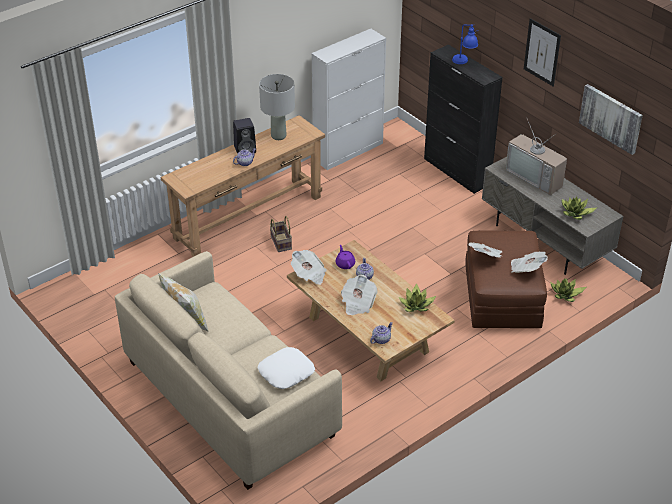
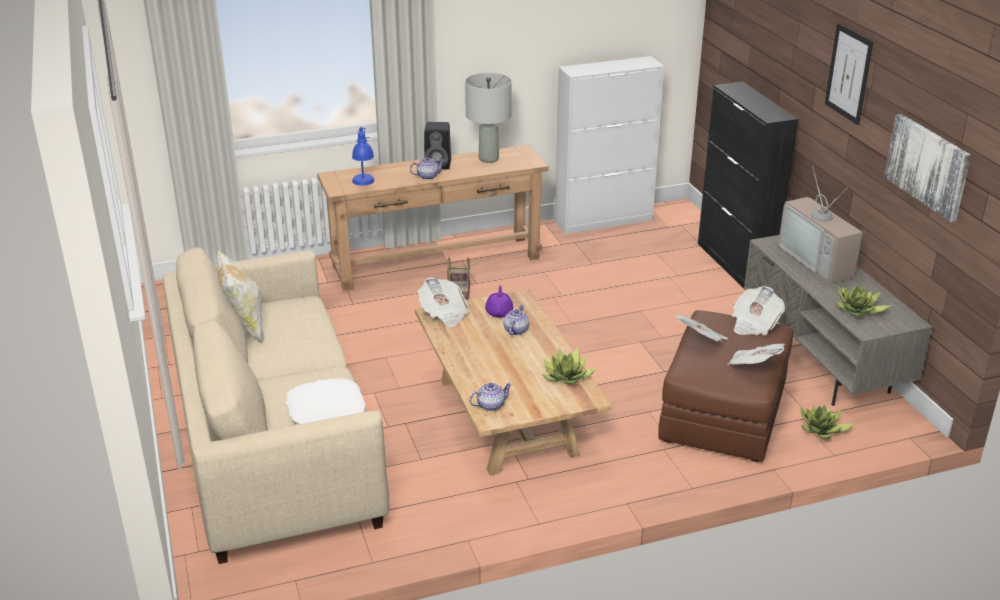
camera: 20 degrees right, 10 degrees down
newspaper [341,275,377,315] -> newspaper moved to [732,286,785,335]
blue table lamp [452,24,478,64] -> blue table lamp moved to [352,127,374,186]

